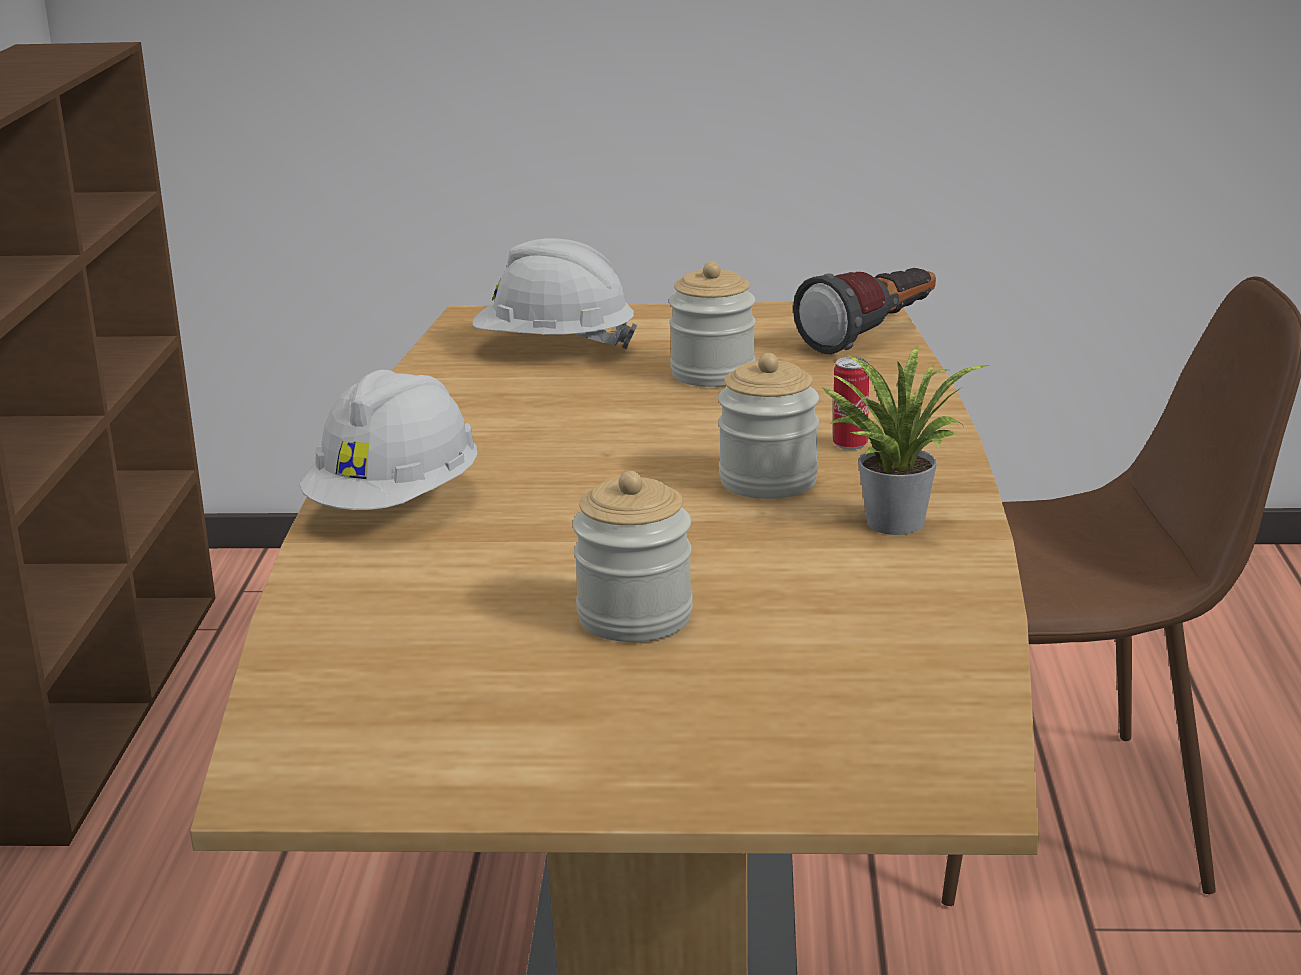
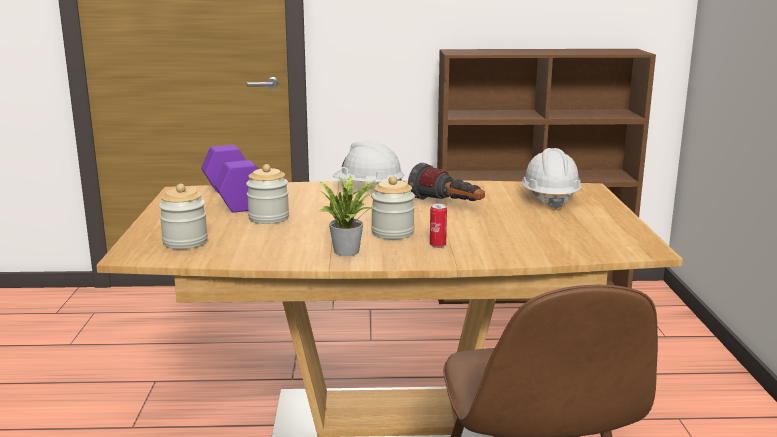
camera: 85 degrees right, 5 degrees down
jar [669,262,756,387] -> jar moved to [159,184,208,249]
flashlight [793,268,936,354] -> flashlight moved to [408,163,485,201]
none -> purple dumbbell [201,145,258,213]

